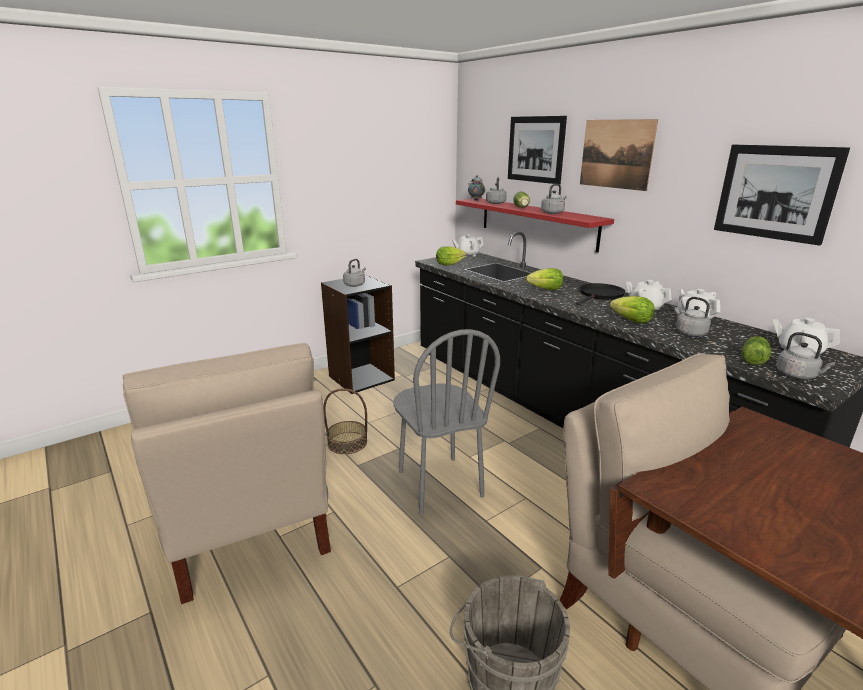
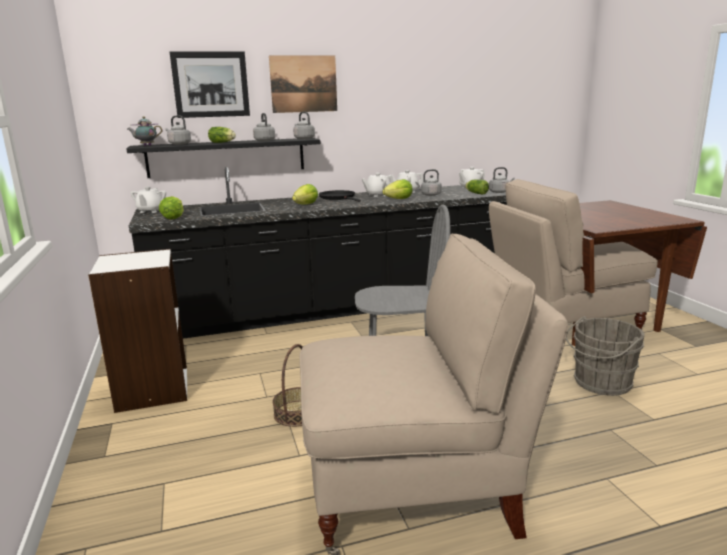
camera: 70 degrees left, 5 degrees down
black bookcase [321,274,395,394] -> white bookcase [88,249,187,413]
grey kettle [343,259,366,287] -> grey kettle moved to [293,112,315,139]
red shelf [456,198,614,252] -> black shelf [126,138,320,178]
picture [714,145,850,246] -> none

